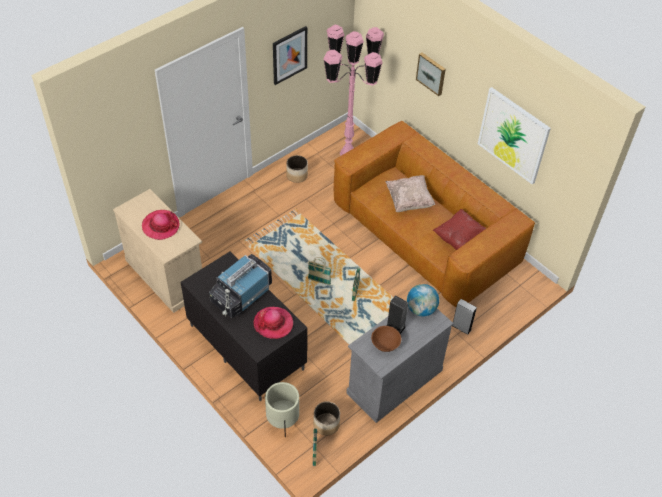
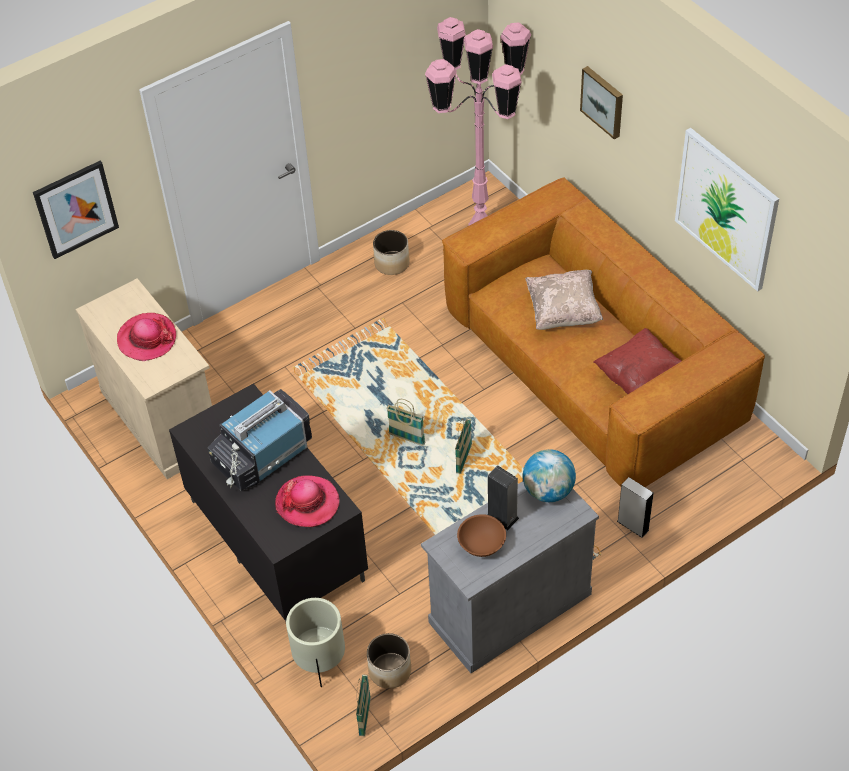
camera: 10 degrees right, 0 degrees up
picture [273,26,307,85] -> picture moved to [33,161,119,259]

